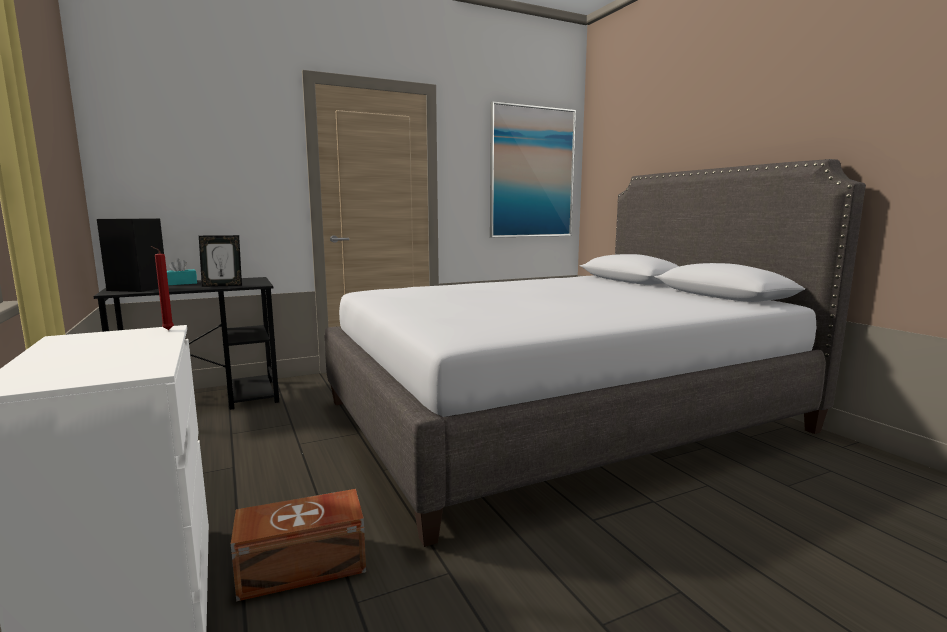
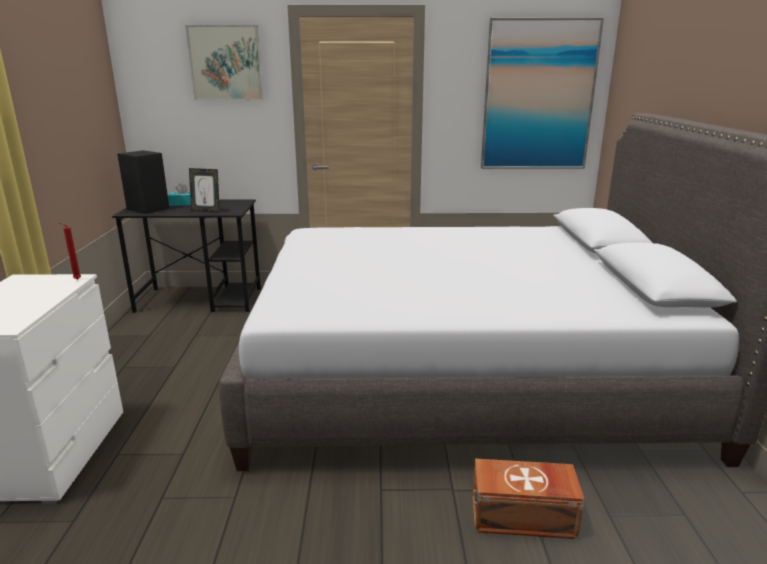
camera: 25 degrees right, 10 degrees up
brown storage box [231,489,366,602] -> brown storage box moved to [472,459,584,539]
none -> picture [185,25,264,100]

